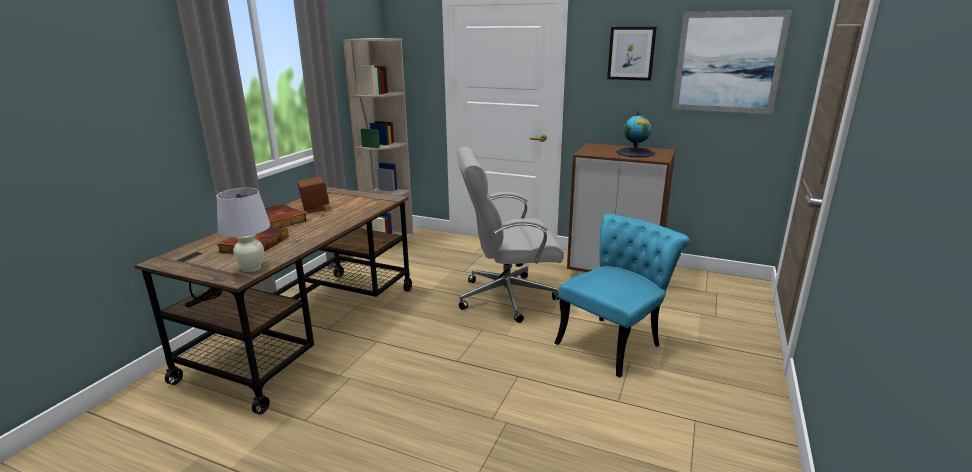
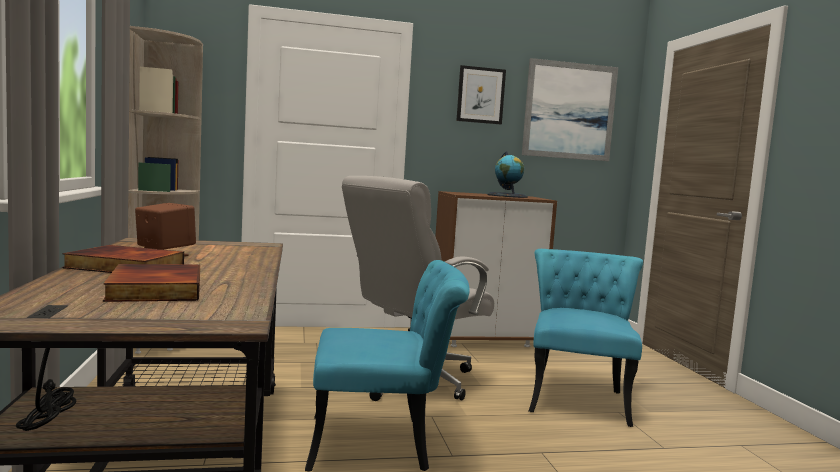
camera: 35 degrees left, 15 degrees down
white table lamp [217,188,270,272] -> none
none -> turquoise chair [305,260,470,471]

